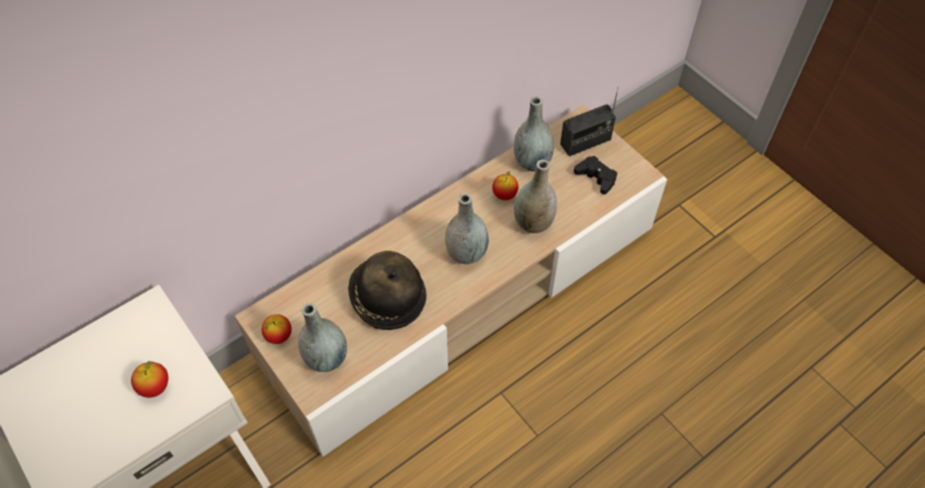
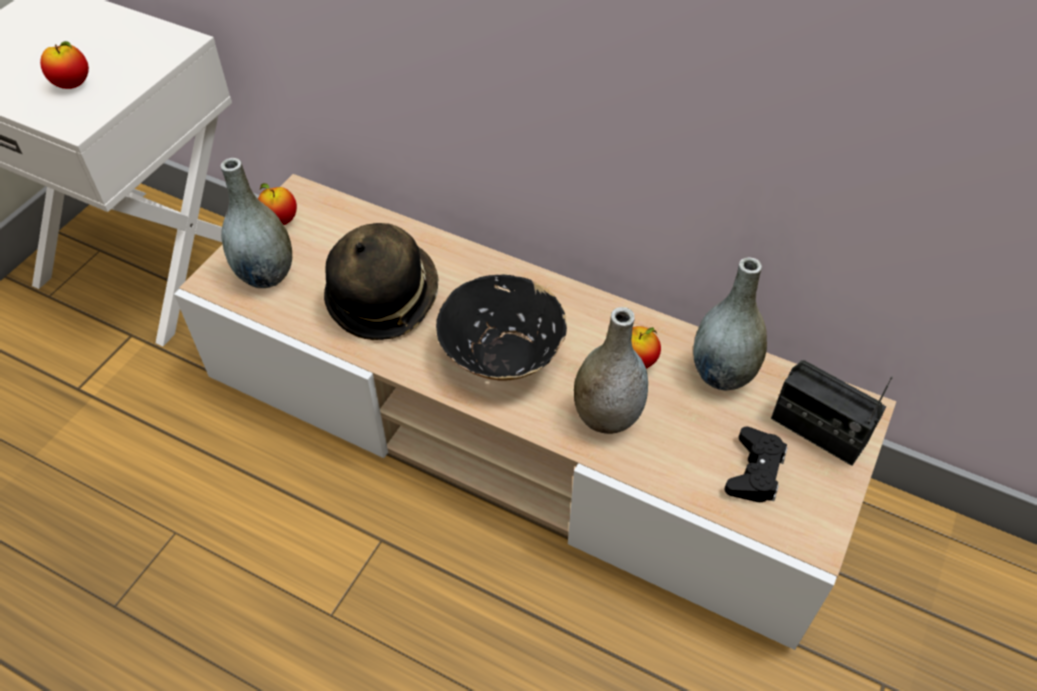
camera: 65 degrees right, 5 degrees down
grey vase [445,193,489,264] -> black bowl [436,274,567,381]

